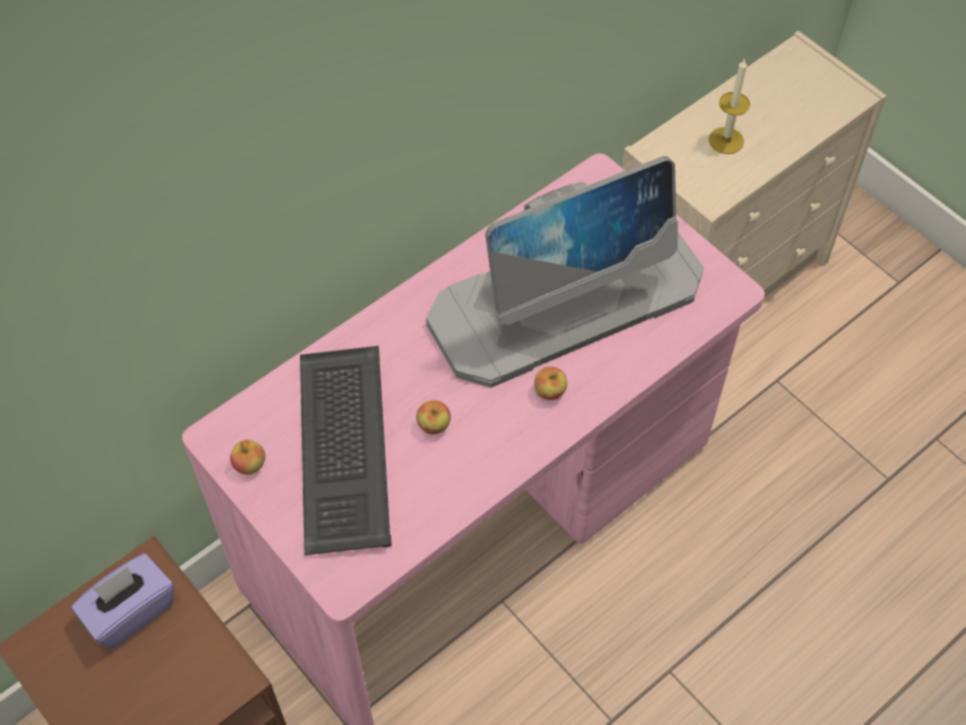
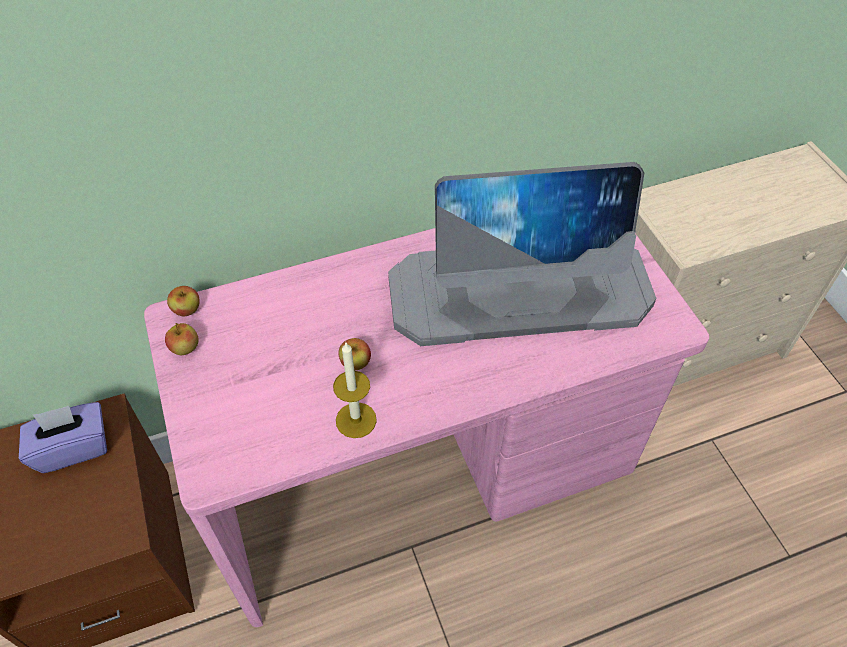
camera: 20 degrees right, 5 degrees down
keyboard [300,346,392,555] -> none
apple [534,367,567,400] -> apple moved to [167,286,200,317]
candle [709,58,750,154] -> candle moved to [333,343,377,438]

